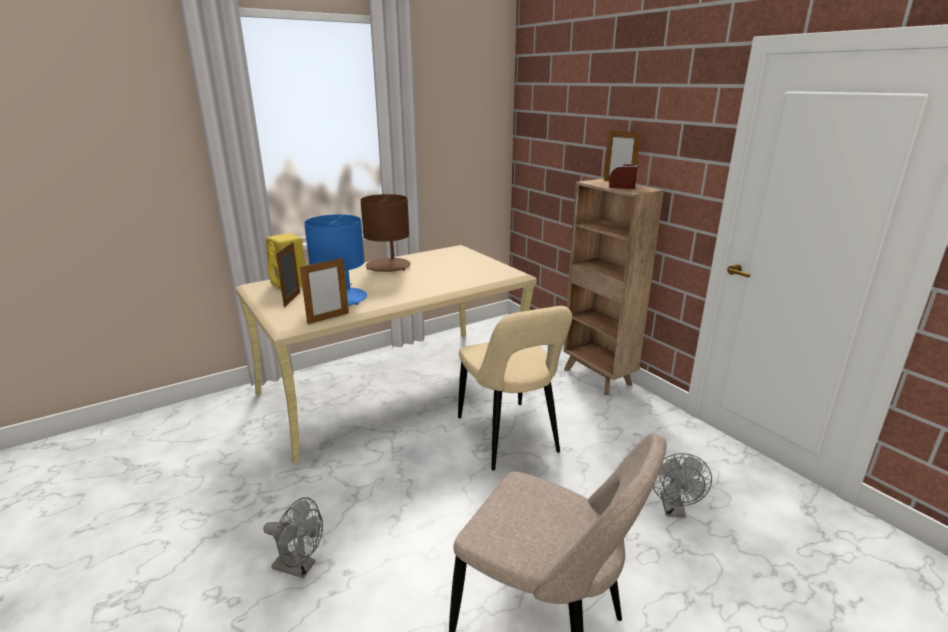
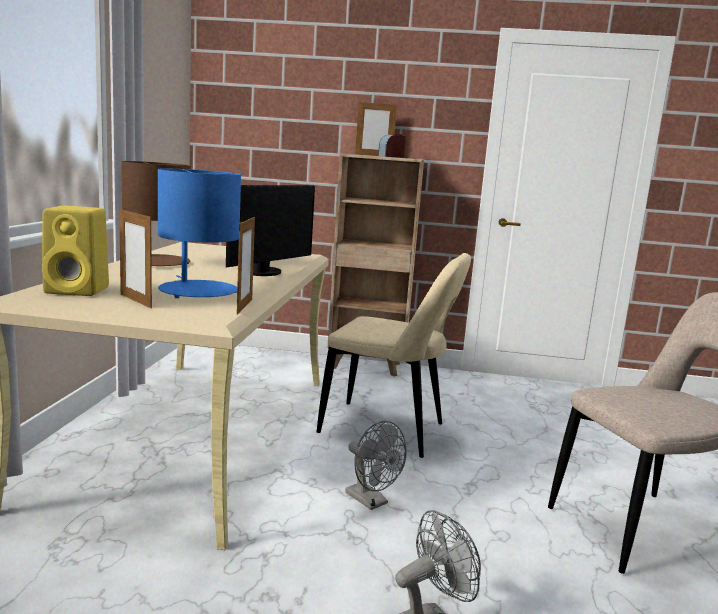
camera: 50 degrees left, 10 degrees down
grey fan [653,453,712,518] -> grey fan moved to [345,421,406,510]
none -> monitor [226,185,315,276]

